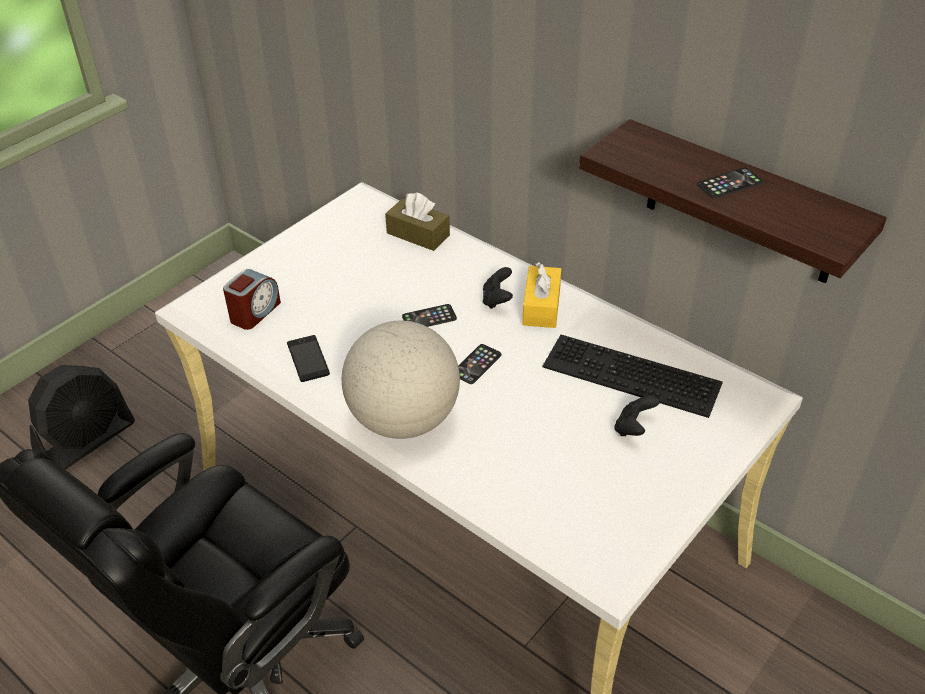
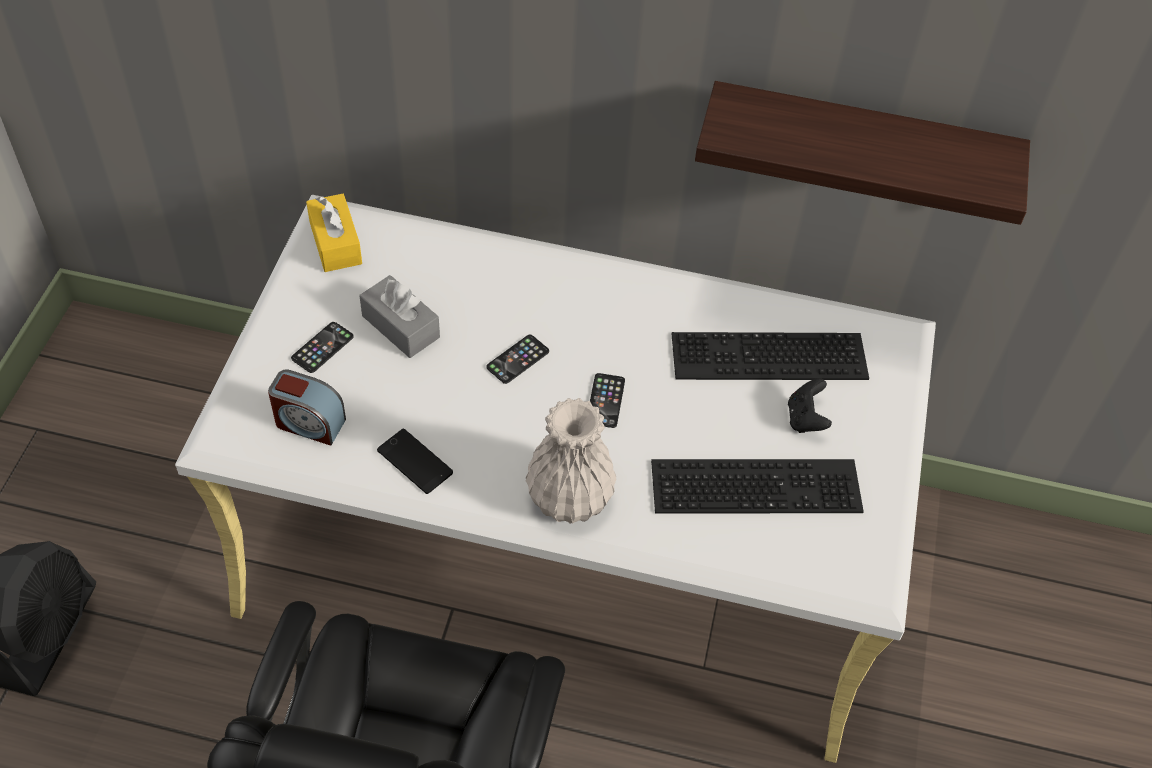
camera: 30 degrees left, 10 degrees up
alarm clock [223,269,281,330] -> alarm clock turned 105 degrees clockwise [268,369,346,446]
globe [342,321,460,439] -> white vase [526,398,617,524]
brown tissue box [385,192,450,251] -> none
black game controller [483,267,513,309] -> none
yellow tissue box [522,262,561,328] -> yellow tissue box moved to [306,194,362,272]
phone [697,167,763,199] -> phone moved to [291,322,354,373]
none -> grey tissue box [360,275,440,358]
none -> keyboard [651,459,864,514]

